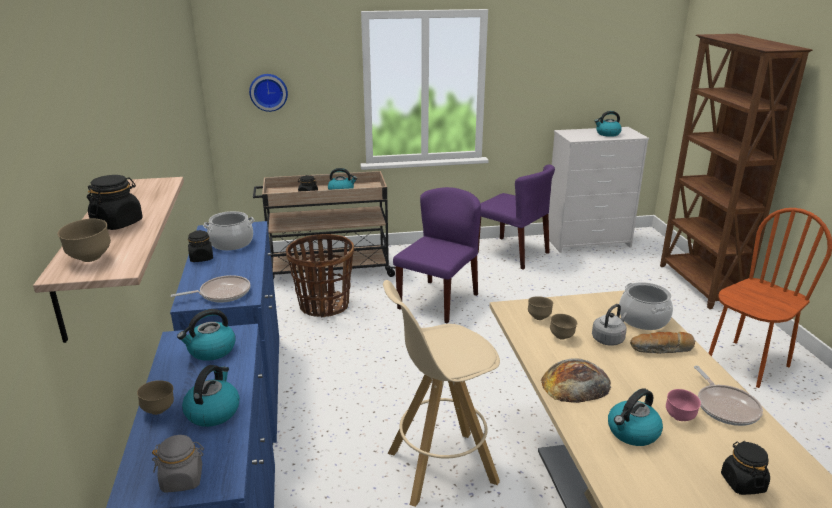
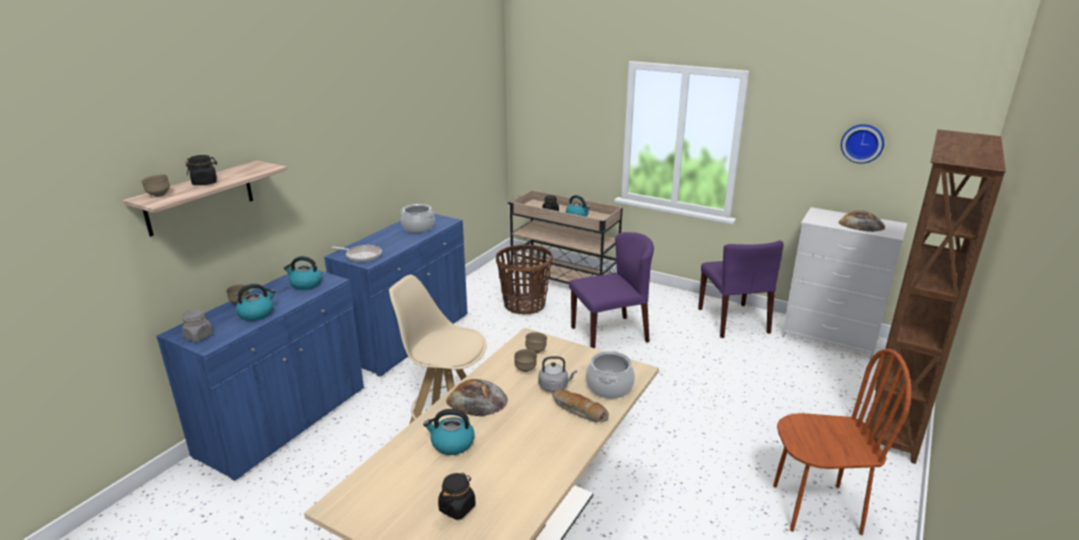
camera: 40 degrees right, 0 degrees up
black jar [188,230,213,262] -> none
wall clock [249,74,288,112] -> wall clock moved to [841,124,884,164]
kettle [595,111,622,137] -> bread [838,210,885,232]
pink bowl [666,389,701,421] -> none
frying pan [694,366,763,426] -> none

